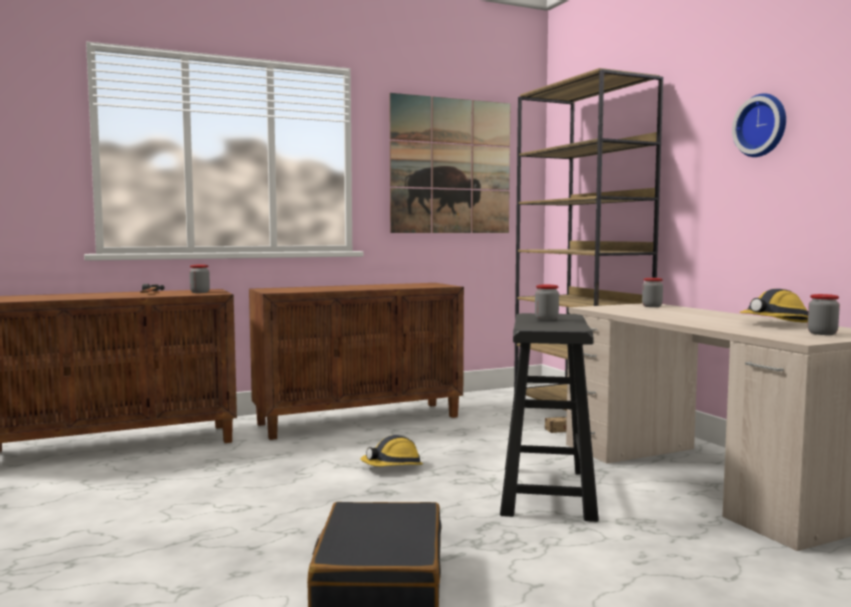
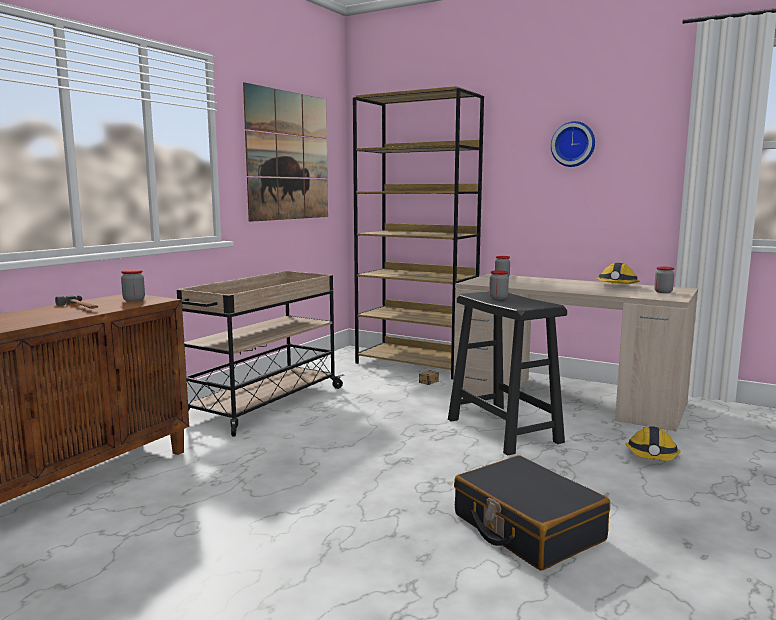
camera: 35 degrees left, 5 degrees up
brown cabinet [249,283,464,440] -> beige cart [177,271,345,436]
hard hat [360,435,423,466] -> hard hat moved to [626,426,681,461]

